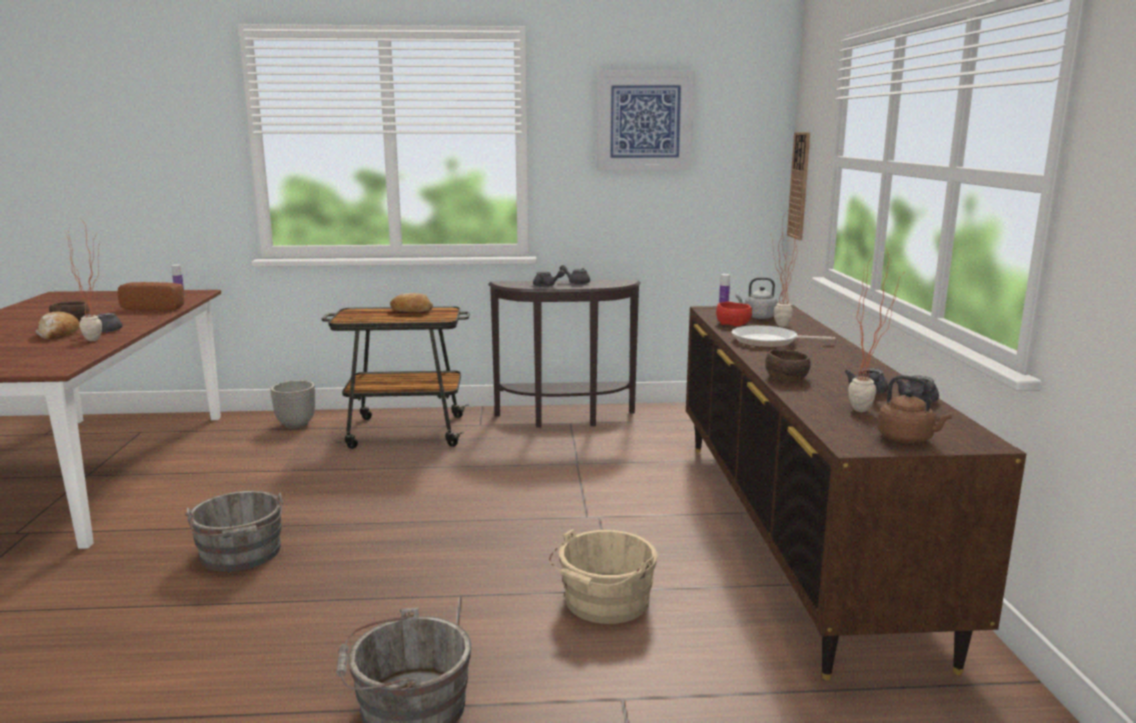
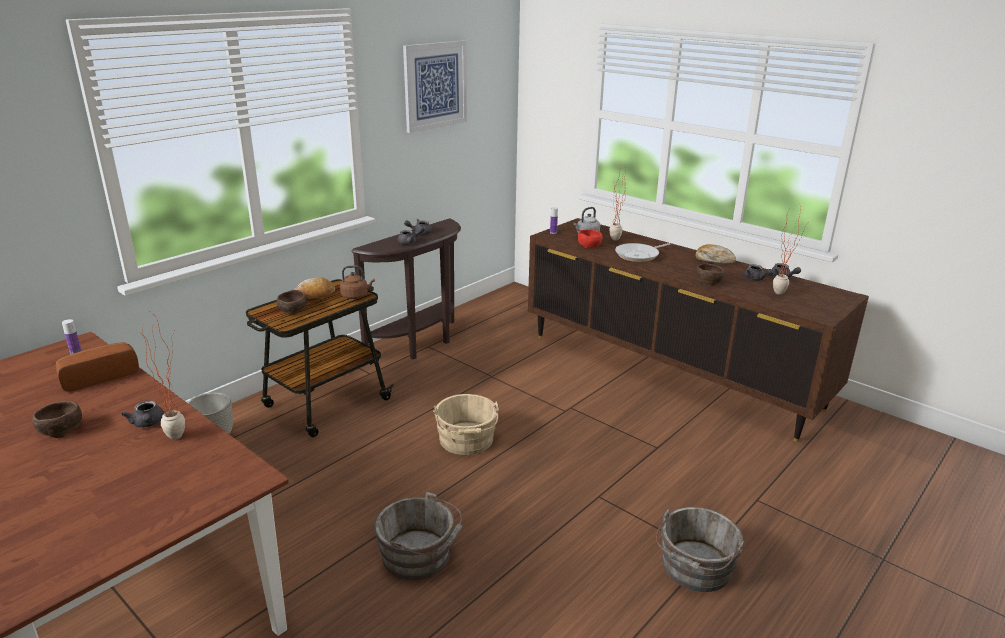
camera: 45 degrees left, 10 degrees up
bread [36,312,79,339] -> bread moved to [695,244,736,264]
beige bucket [549,529,657,624] -> beige bucket moved to [433,394,499,455]
wall clock [787,132,810,240] -> none
brown kettle [877,375,952,443] -> brown kettle moved to [340,265,375,299]
none -> brown bowl [277,290,307,314]

